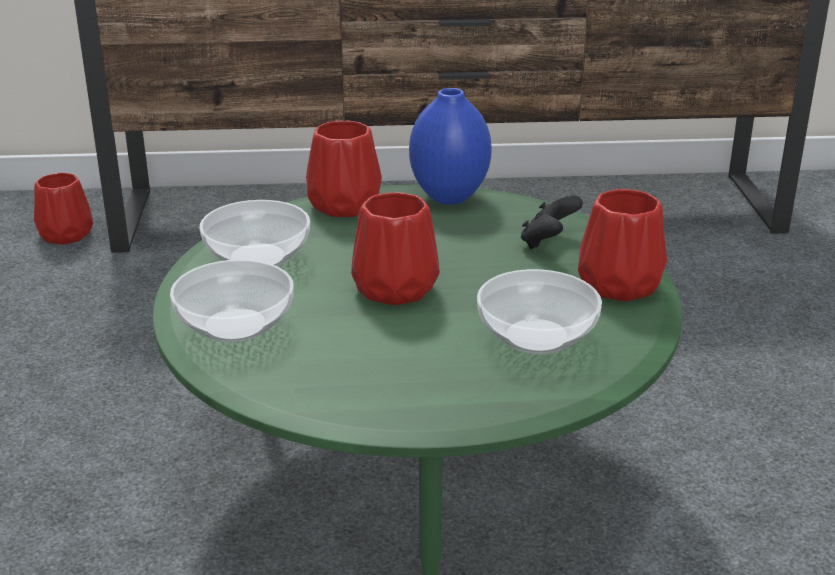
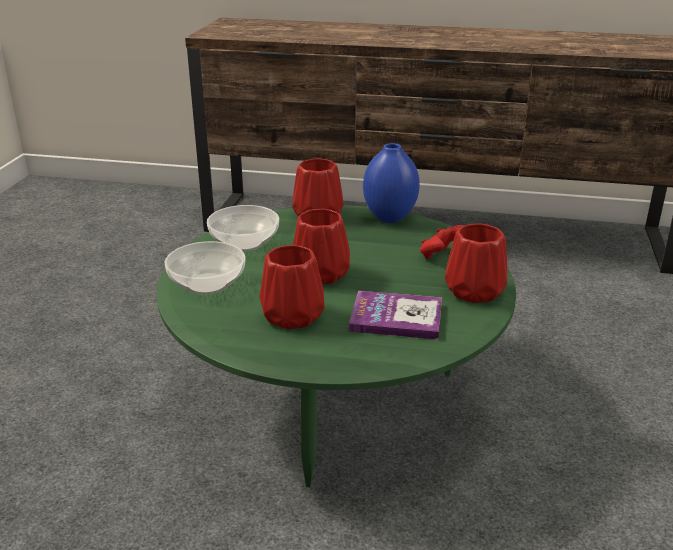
camera: 15 degrees right, 0 degrees up
red vase [34,173,93,245] -> red vase moved to [259,245,325,329]
bowl [477,269,602,355] -> book [349,291,442,340]
black game controller [521,195,583,249] -> red game controller [420,225,464,259]

